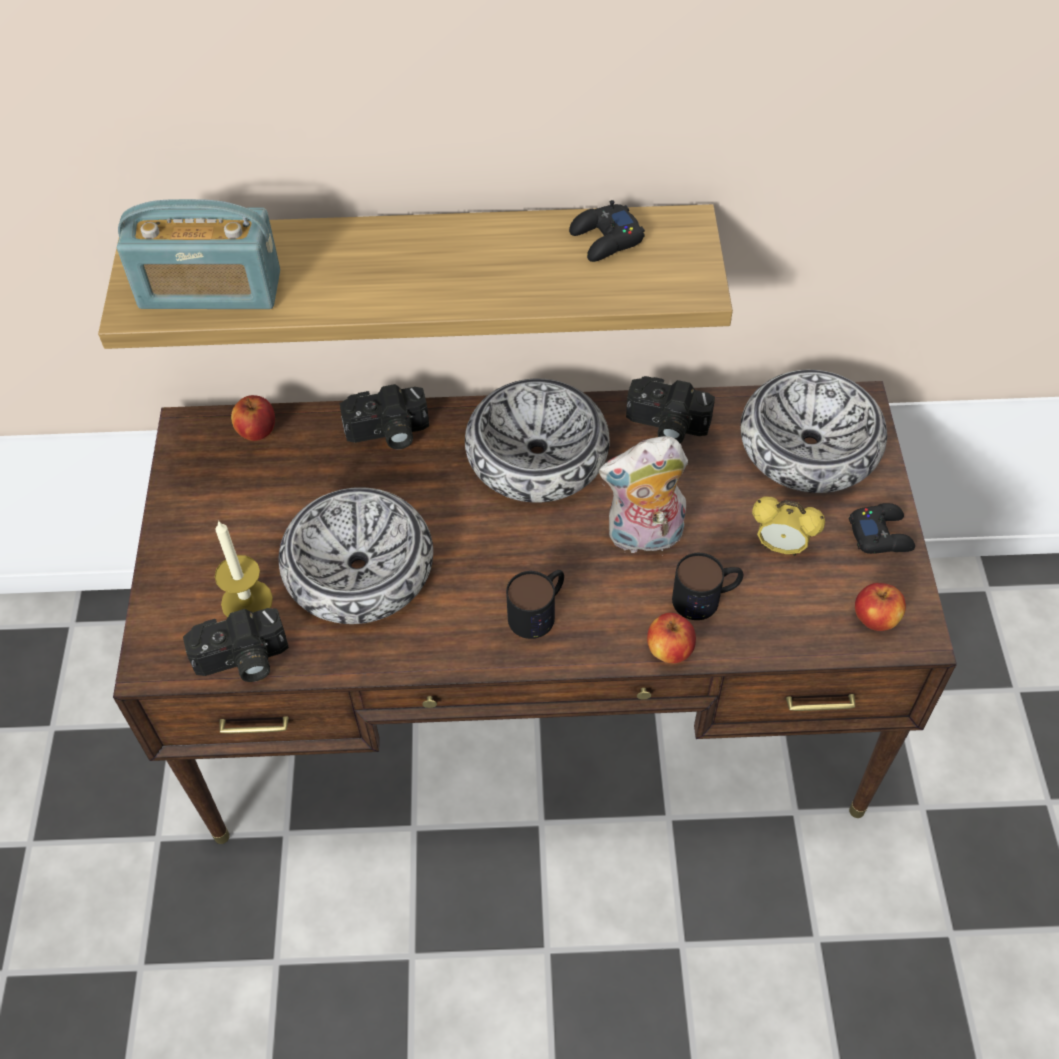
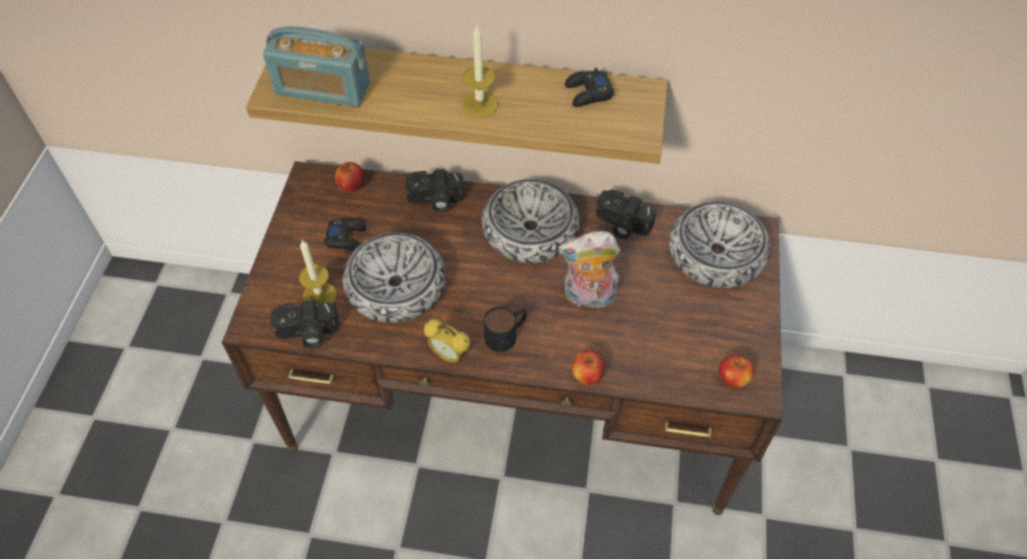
camera: 10 degrees right, 0 degrees up
mug [672,553,743,620] -> none
alarm clock [752,496,825,556] -> alarm clock moved to [424,319,470,363]
black game controller [849,503,915,554] -> black game controller moved to [324,219,366,251]
none -> candle [462,25,498,118]

